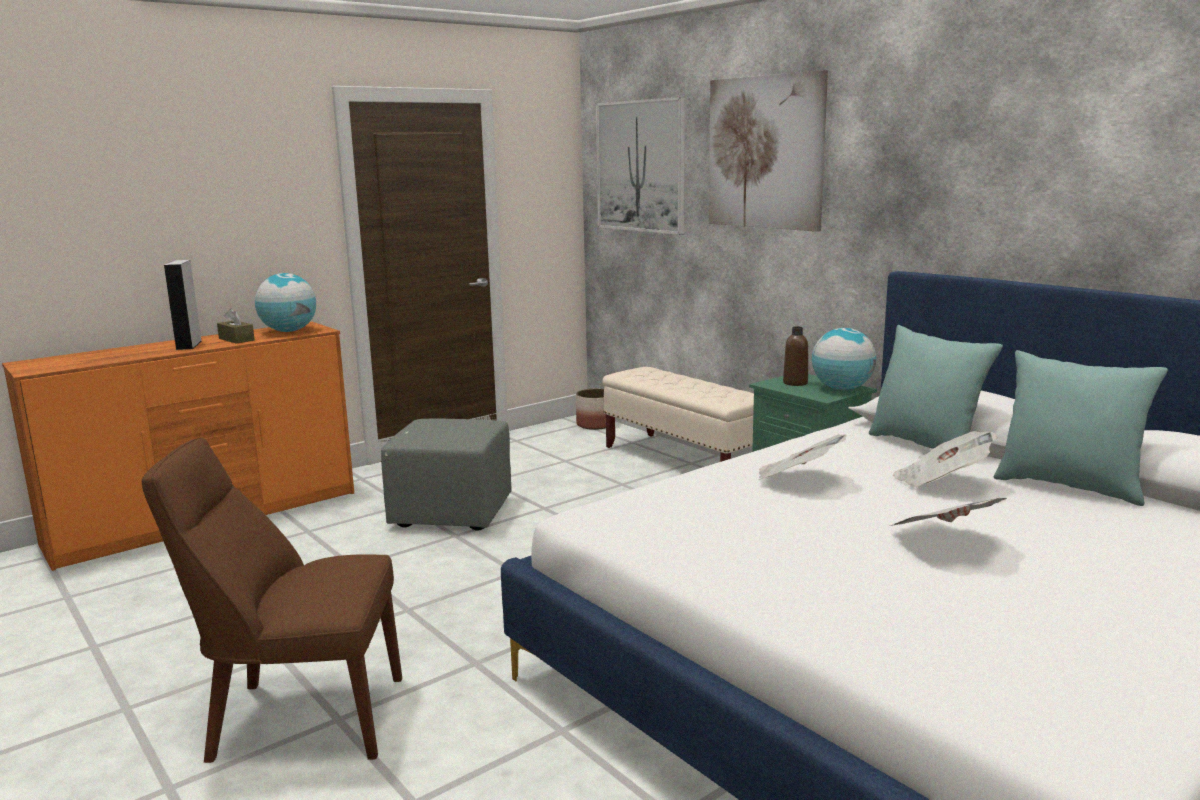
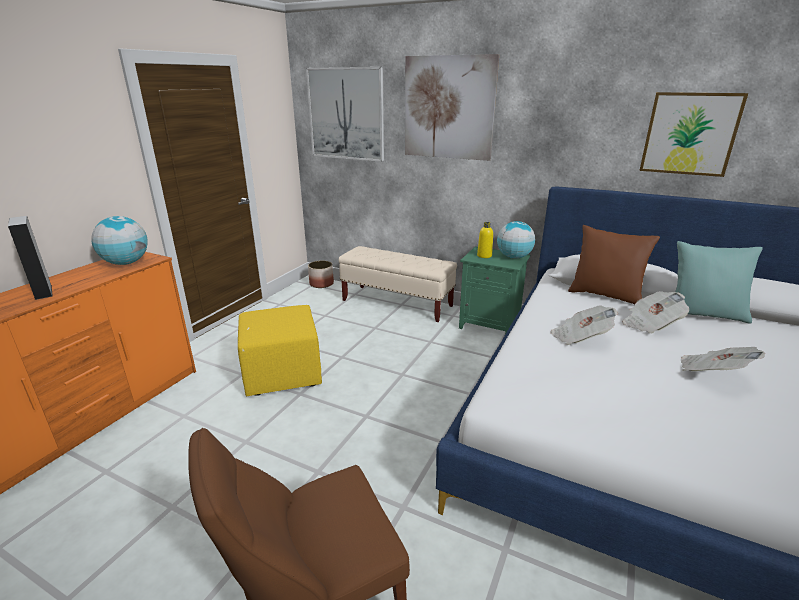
camera: 25 degrees left, 10 degrees up
brown tissue box [217,308,255,343] -> none
grey ottoman [381,419,512,531] -> yellow ottoman [238,305,322,396]
brown bottle [783,326,808,386] -> yellow bottle [477,222,493,258]
turquoise pillow [869,325,1003,449] -> brown pillow [568,225,660,305]
none -> picture [639,92,748,177]

